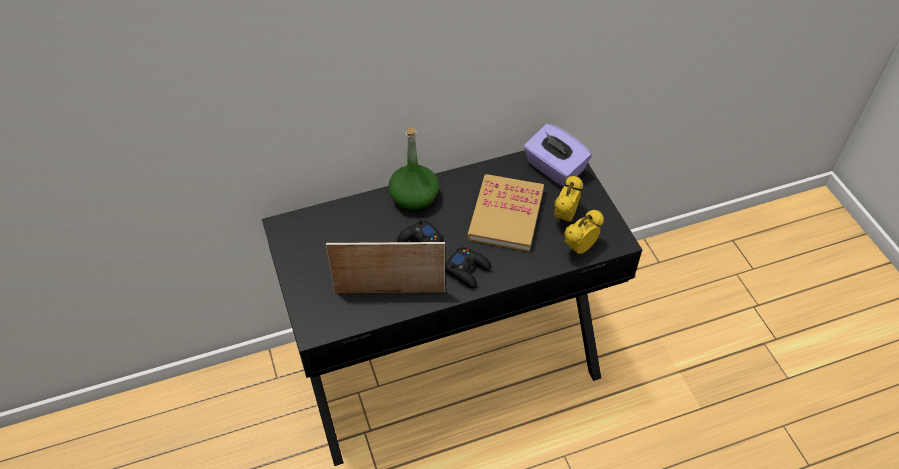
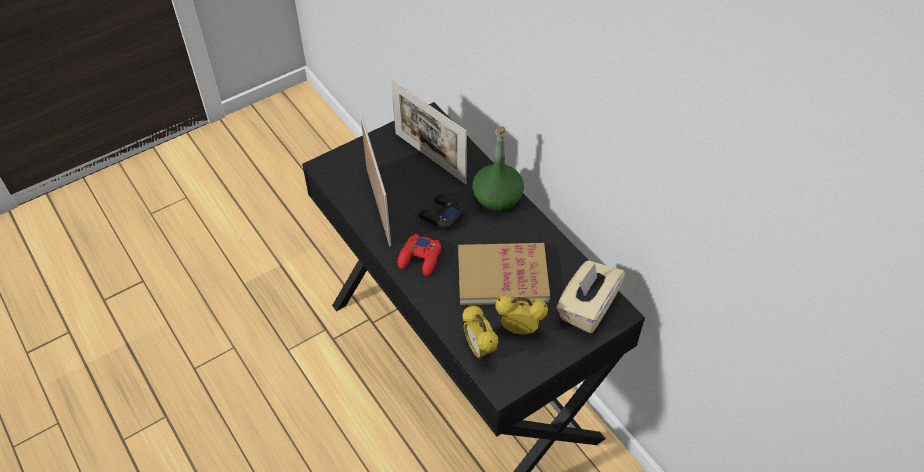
camera: 75 degrees right, 0 degrees up
black game controller [445,247,491,289] -> red game controller [398,234,441,276]
purple tissue box [524,124,592,187] -> beige tissue box [556,260,625,333]
alarm clock [564,210,604,254] -> alarm clock turned 150 degrees counterclockwise [463,305,498,360]
none -> picture frame [391,80,467,184]

